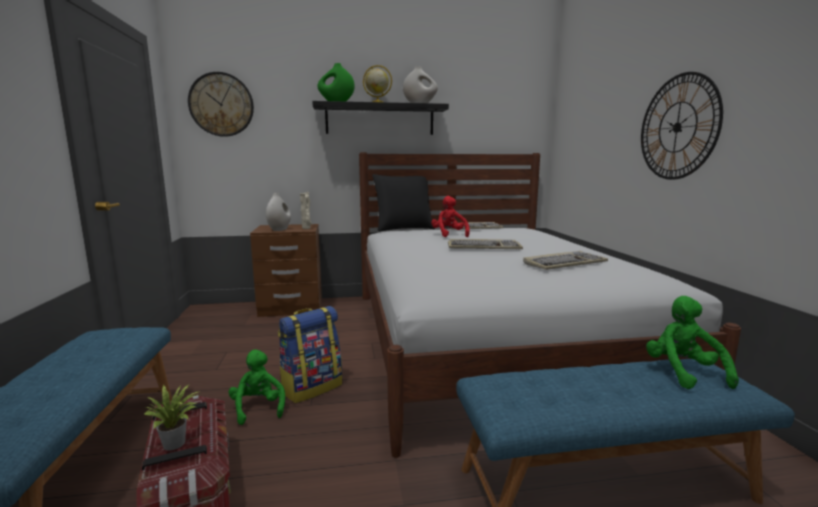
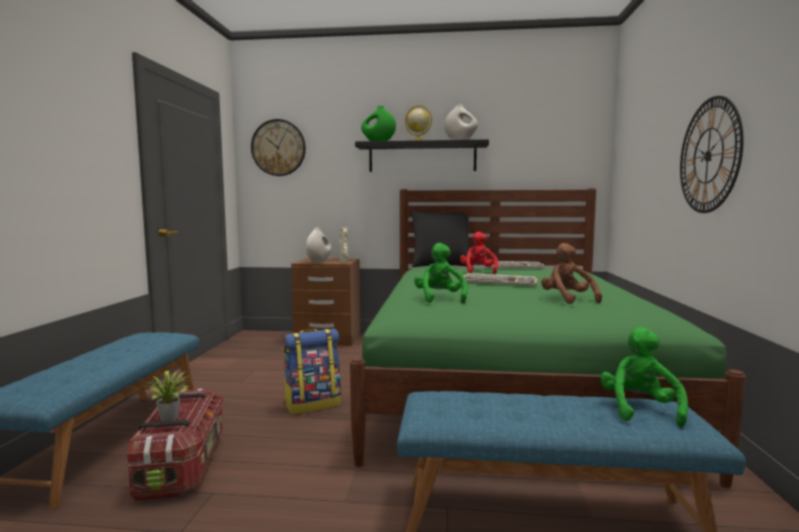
camera: 15 degrees right, 5 degrees down
green plush toy [228,349,285,425] -> green plush toy moved to [414,243,468,303]
white bed [359,152,741,458] -> green bed [350,188,746,488]
keyboard [523,251,608,270] -> brown plush toy [541,243,602,304]

